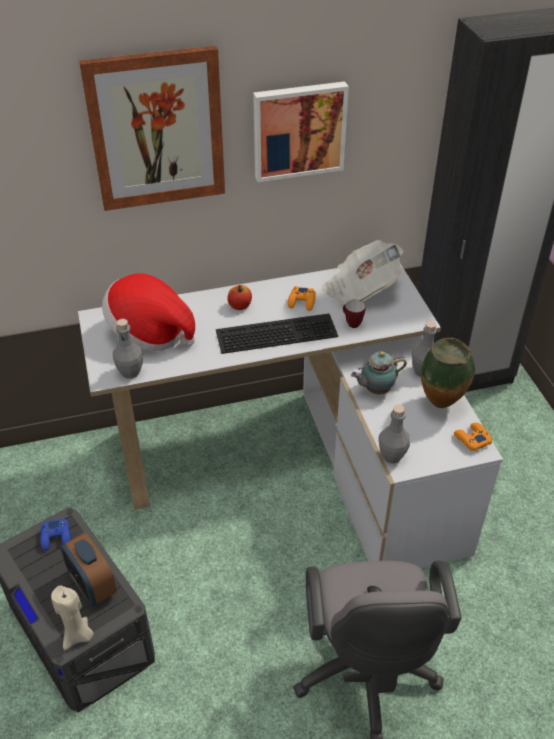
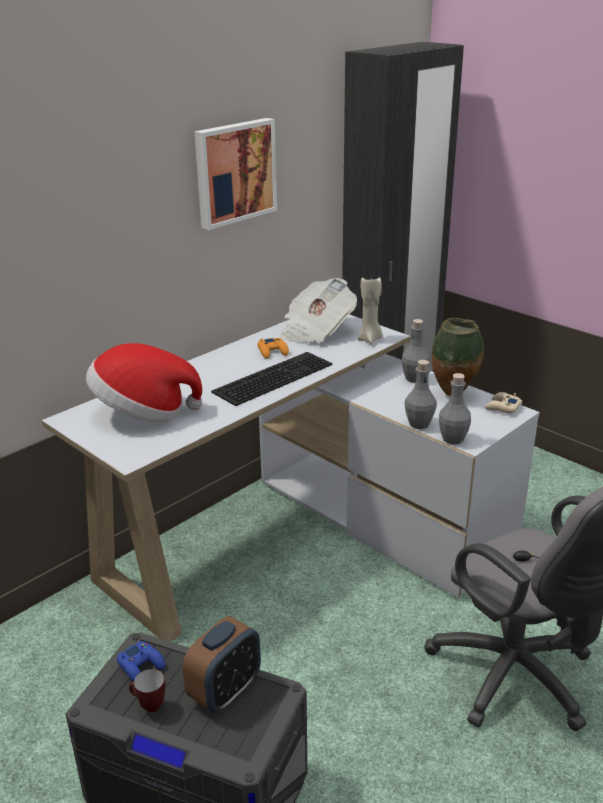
camera: 30 degrees left, 15 degrees down
beige candle [51,586,94,650] -> beige candle moved to [357,276,382,344]
alarm clock [60,533,117,606] -> alarm clock turned 75 degrees counterclockwise [183,616,261,713]
picture [79,46,225,211] -> none
grey bottle [113,319,143,379] -> grey bottle moved to [405,360,437,429]
apple [227,285,252,310] -> none
mug [343,300,365,328] -> mug moved to [129,669,165,713]
teapot [351,351,407,395] -> none
orange game controller [454,423,492,451] -> beige game controller [485,392,522,414]

